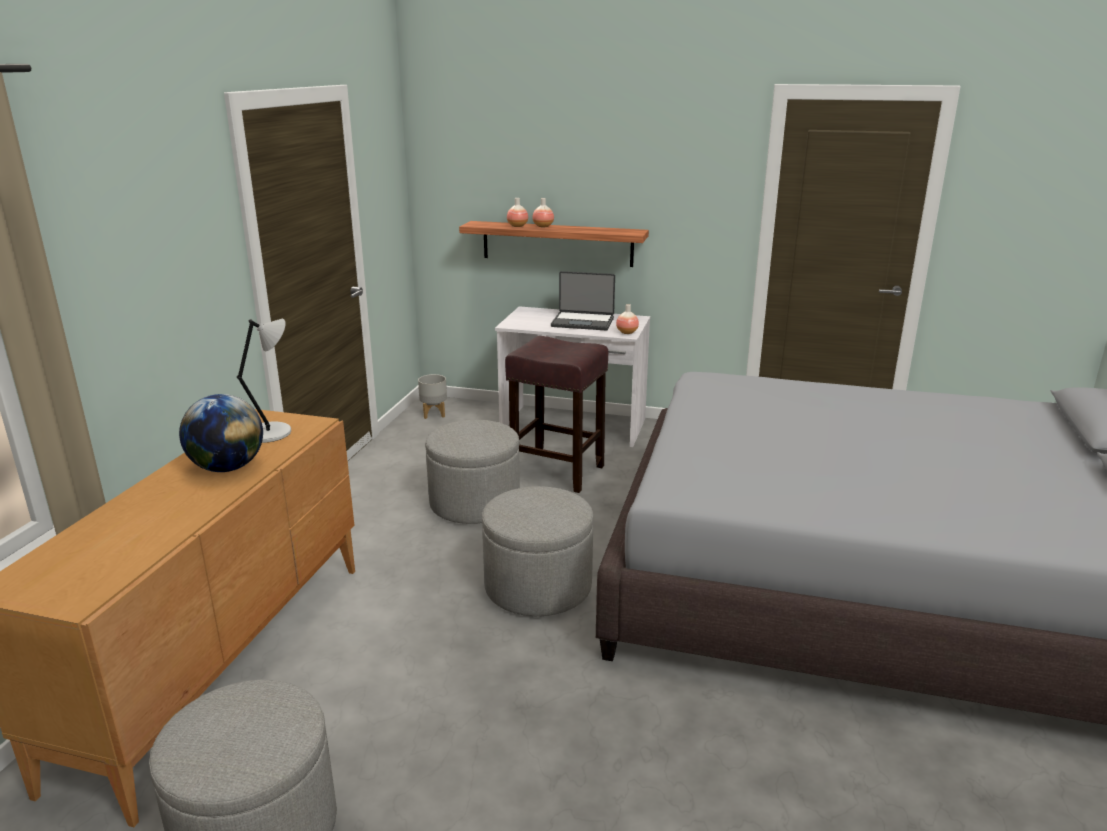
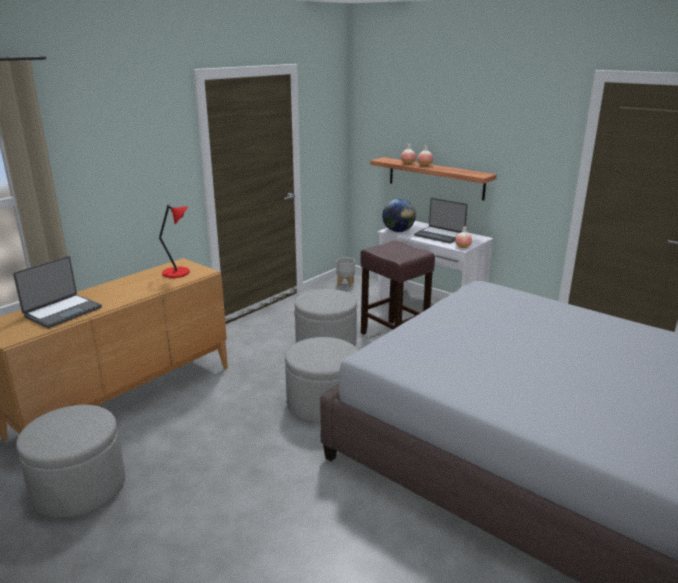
camera: 25 degrees right, 0 degrees up
globe [179,394,263,472] -> globe moved to [382,199,416,232]
grey table lamp [237,319,291,443] -> red table lamp [159,204,190,278]
none -> laptop [13,256,102,328]

